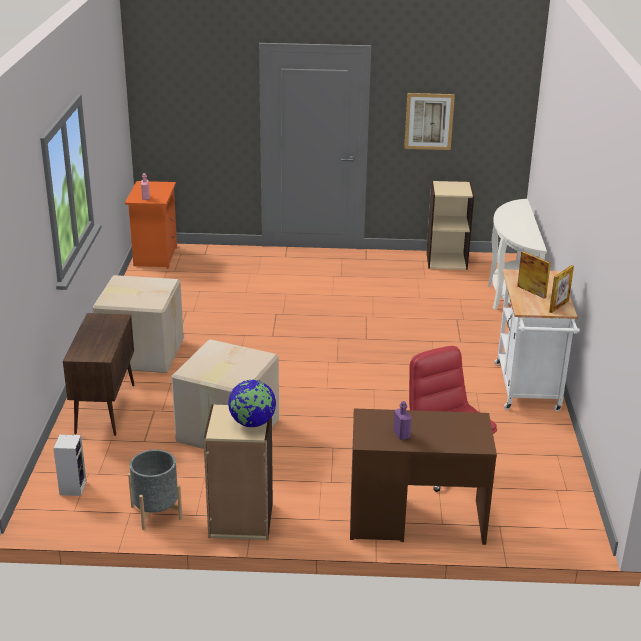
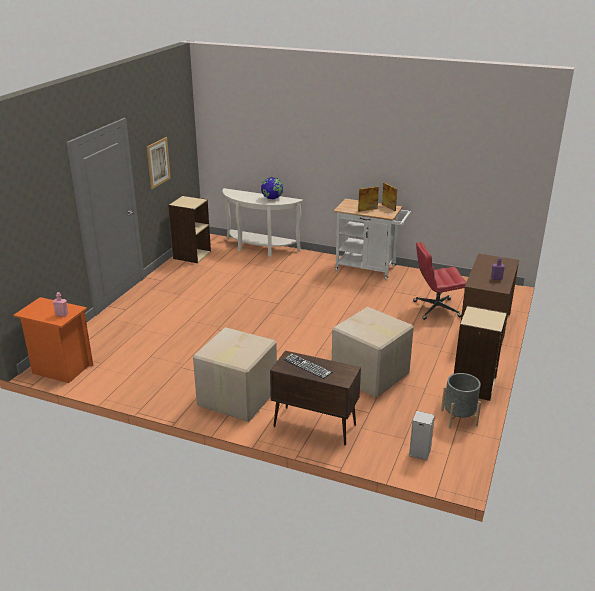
camera: 70 degrees left, 0 degrees up
globe [228,380,276,427] -> globe moved to [261,177,283,199]
none -> keyboard [283,354,332,379]

